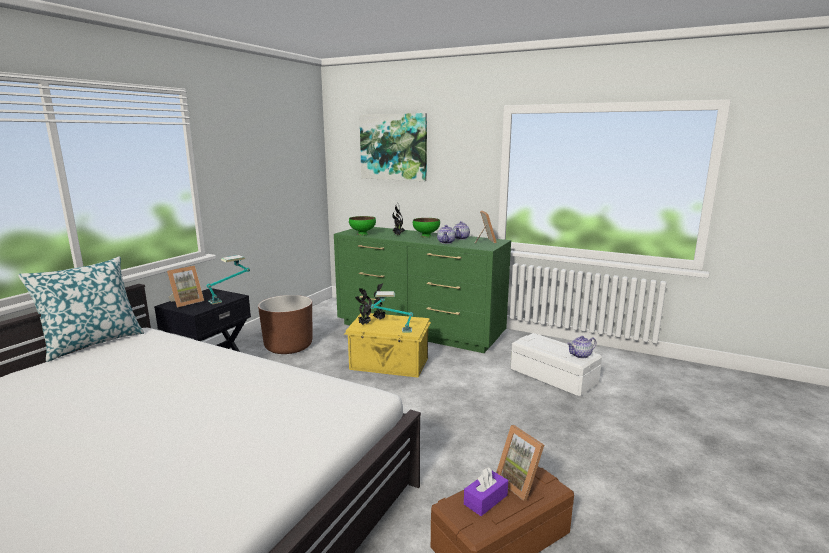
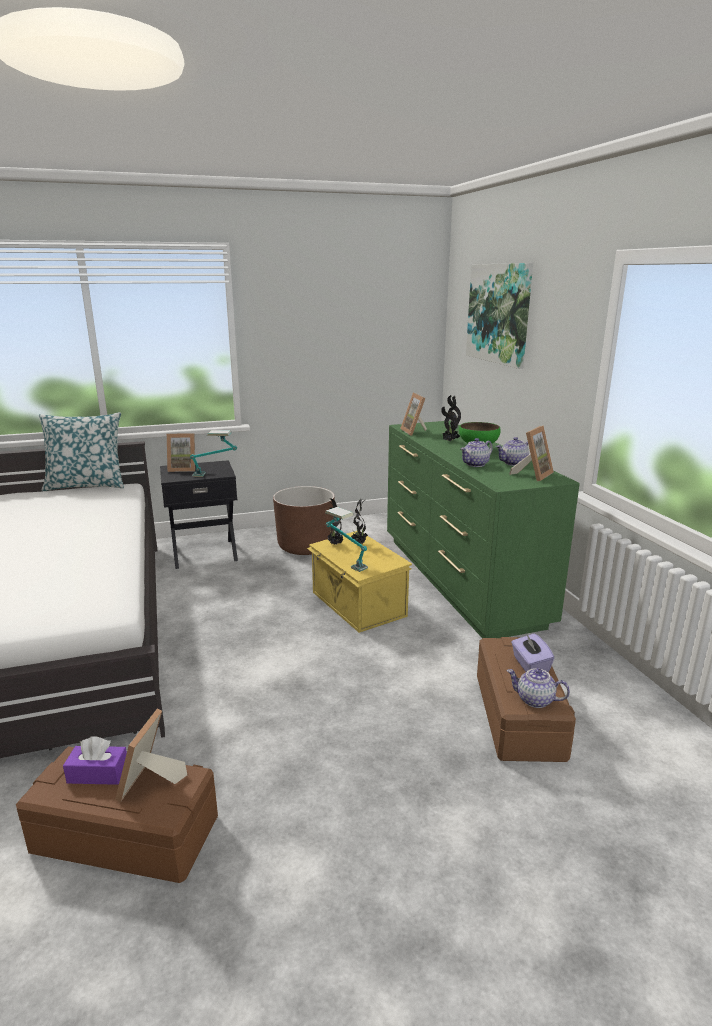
camera: 45 degrees right, 5 degrees up
green bowl [349,216,376,236] -> picture frame [400,393,427,436]
white storage box [510,333,602,397] -> brown storage box [477,637,576,762]
none -> purple tissue box [511,633,554,672]

